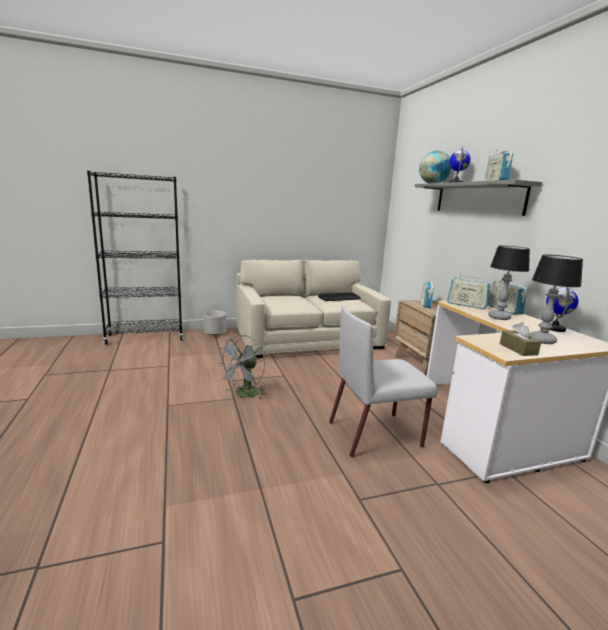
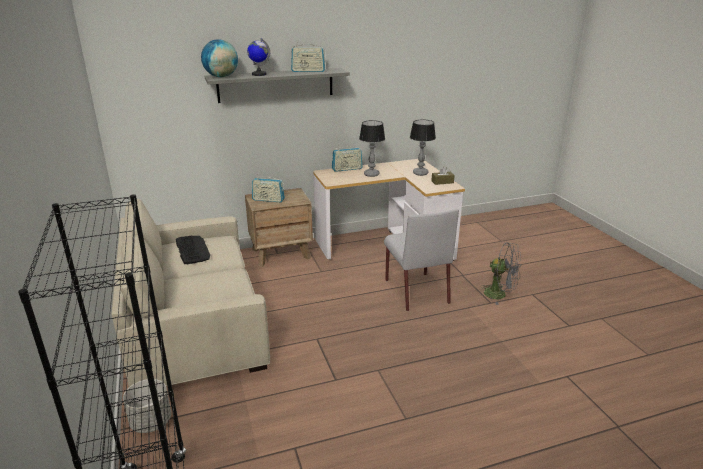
camera: 90 degrees left, 10 degrees up
grey fan [217,335,266,399] -> grey fan moved to [480,242,522,305]
radio [447,273,491,309] -> none
globe [546,287,579,332] -> none

